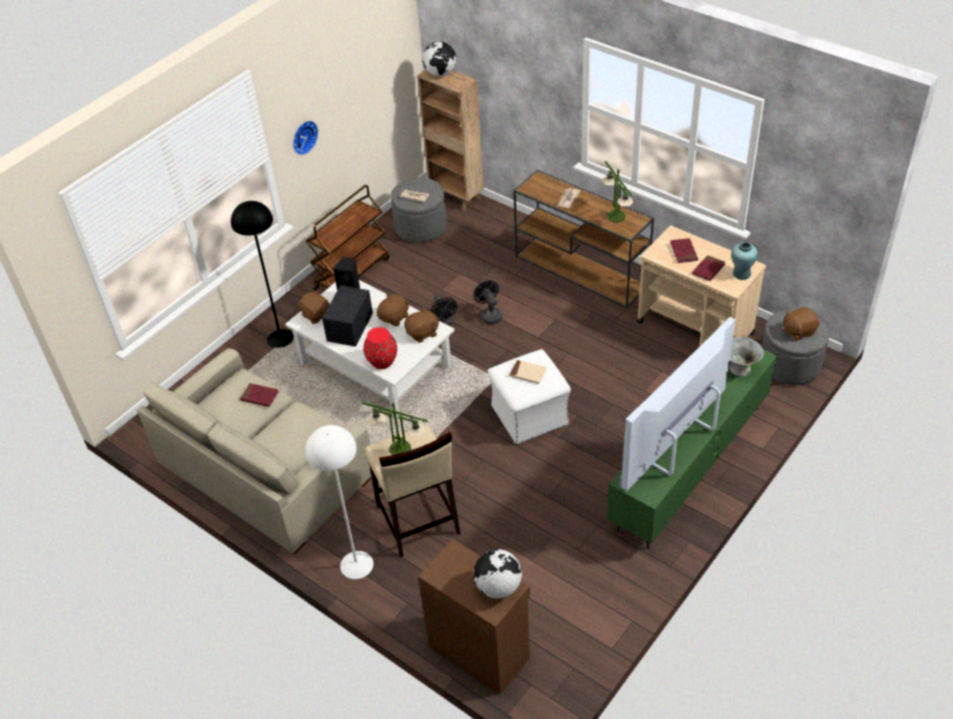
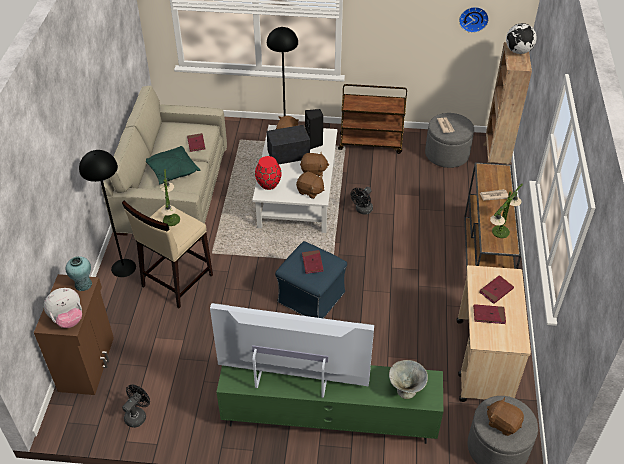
camera: 55 degrees right, 0 degrees up
wall clock [293,121,318,155] -> wall clock moved to [459,7,489,33]
white floor lamp [305,425,374,579] -> black floor lamp [79,150,136,277]
black fan [473,280,502,324] -> black fan moved to [122,384,150,428]
globe [474,549,522,599] -> plush toy [44,288,82,328]
white ottoman [488,349,571,444] -> blue ottoman [275,241,347,318]
beige book [509,360,547,384] -> red book [302,250,324,274]
turquoise vase [731,242,758,280] -> turquoise vase moved to [65,256,92,291]
none -> green pillow [146,146,200,184]

